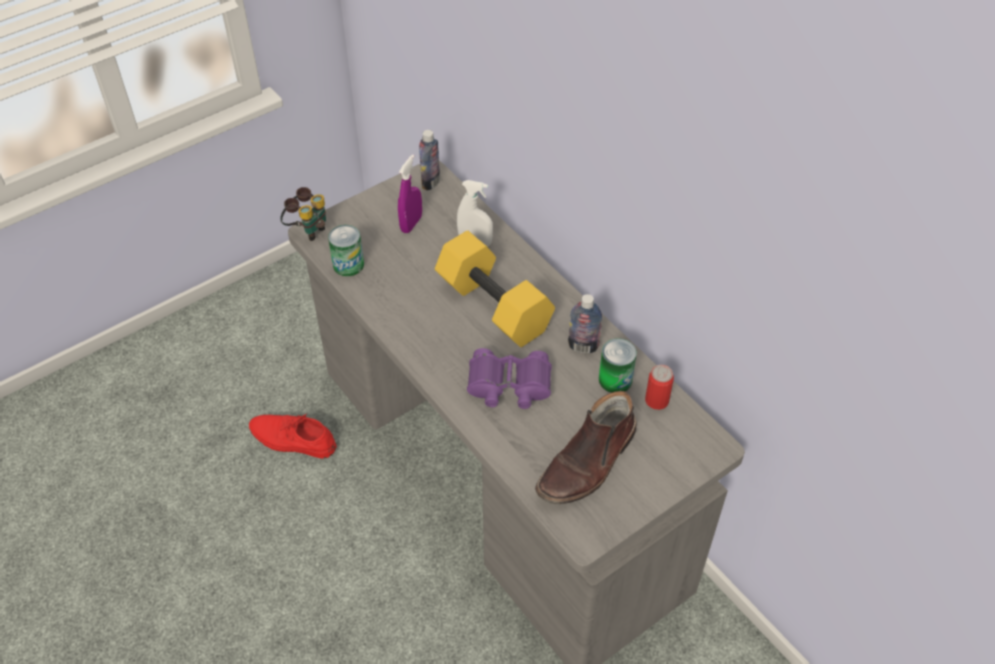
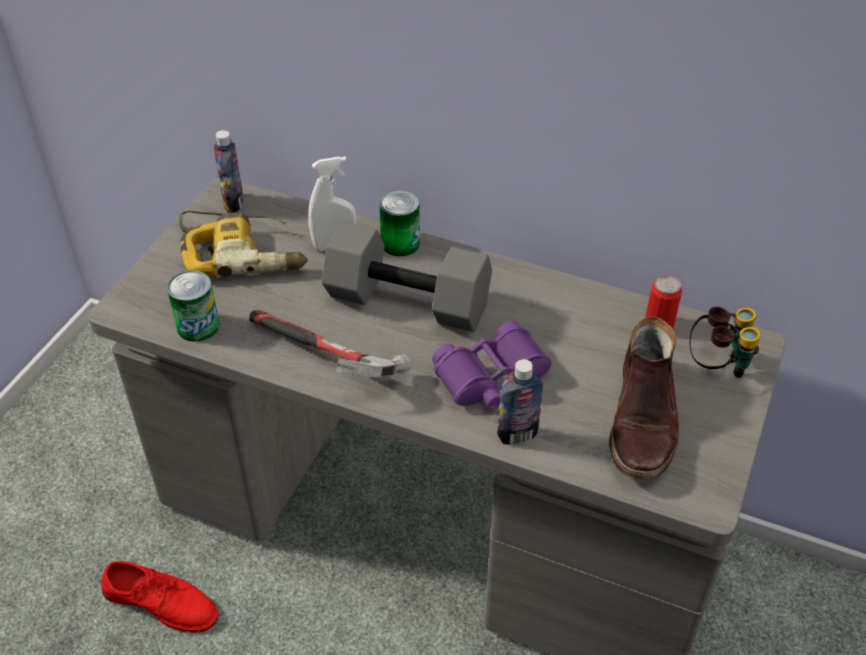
camera: 30 degrees left, 5 degrees down
red shoe [249,414,337,459] -> red shoe turned 150 degrees counterclockwise [101,561,219,633]
binoculars [280,187,326,241] -> binoculars moved to [689,307,761,378]
purple spray bottle [398,154,422,233] -> power drill [178,210,308,278]
yellow dumbbell [435,231,555,347] -> grey dumbbell [322,222,492,332]
bottle [568,294,602,353] -> bottle moved to [497,359,544,445]
can [599,338,637,393] -> can moved to [379,190,420,256]
none -> hammer [249,310,411,378]

